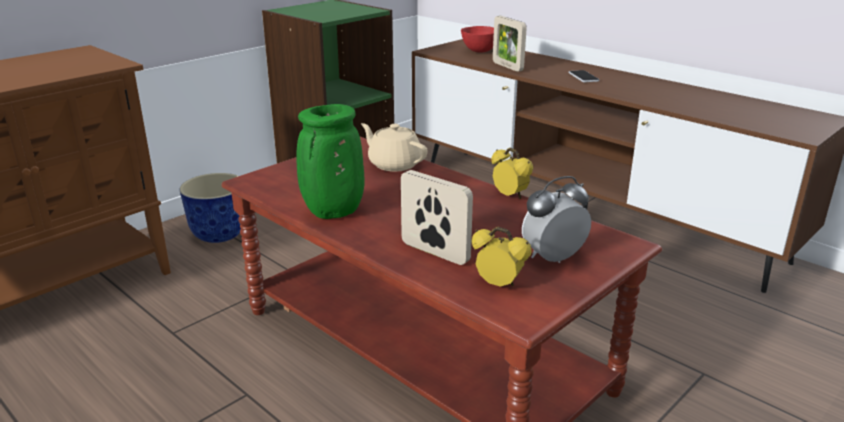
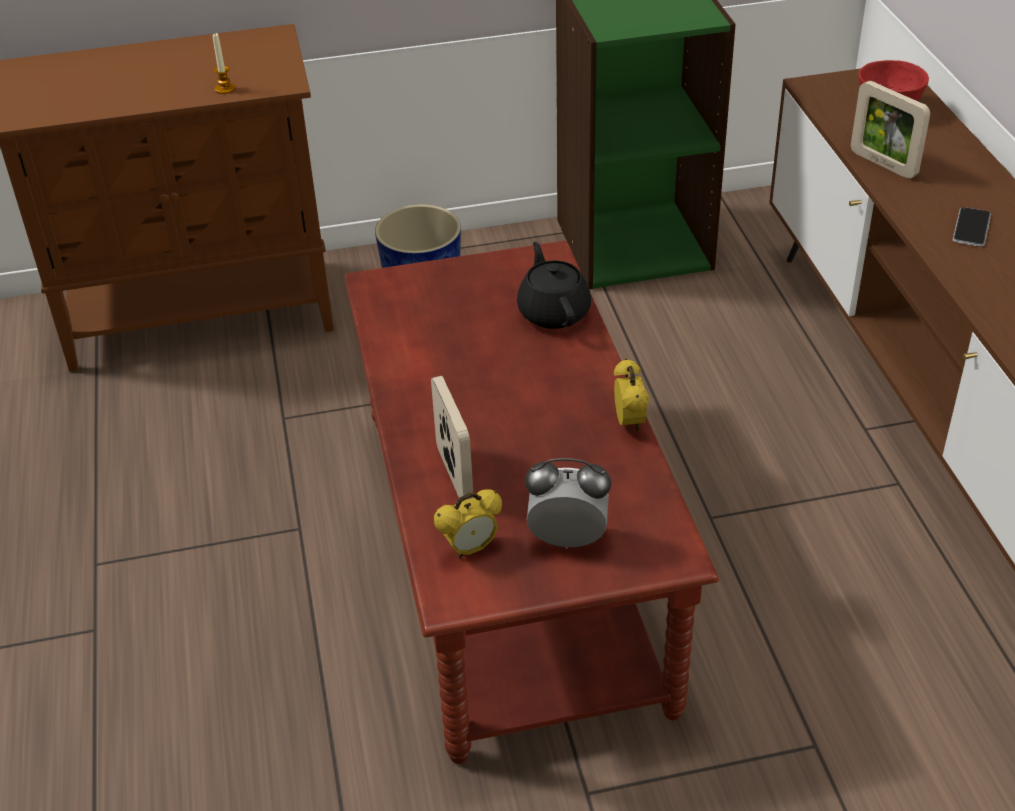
camera: 35 degrees right, 15 degrees up
green vase [296,104,365,219] -> none
beige teapot [361,123,428,172] -> black teapot [517,241,591,329]
alarm clock [472,227,532,287] -> alarm clock turned 90 degrees clockwise [434,489,502,559]
picture frame [493,16,527,72] -> picture frame turned 45 degrees counterclockwise [851,81,930,179]
none -> candle [213,33,235,94]

